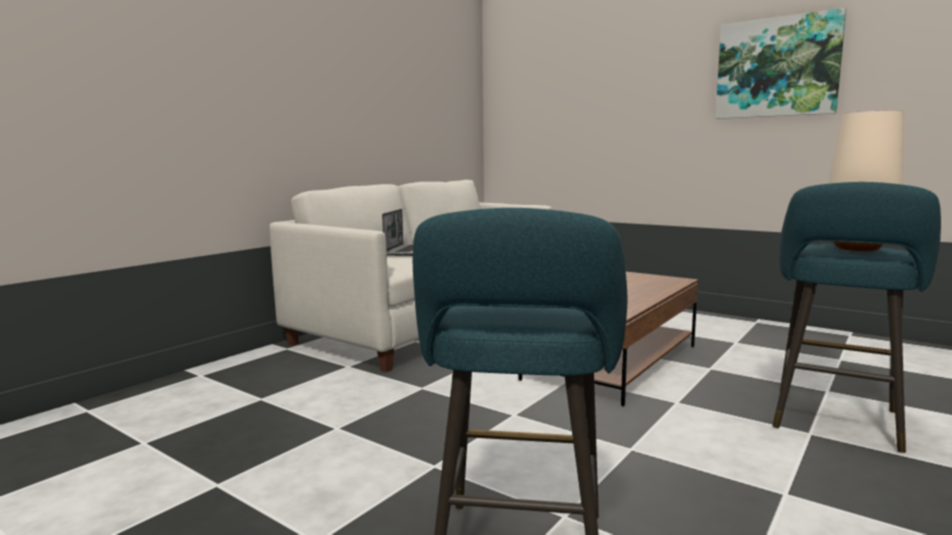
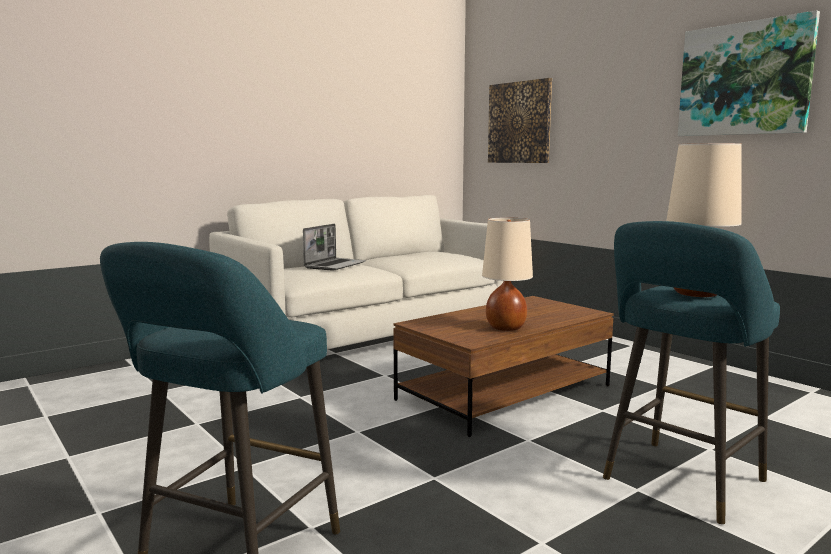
camera: 15 degrees right, 0 degrees up
none -> beige table lamp [482,218,533,331]
none -> picture [488,78,552,163]

